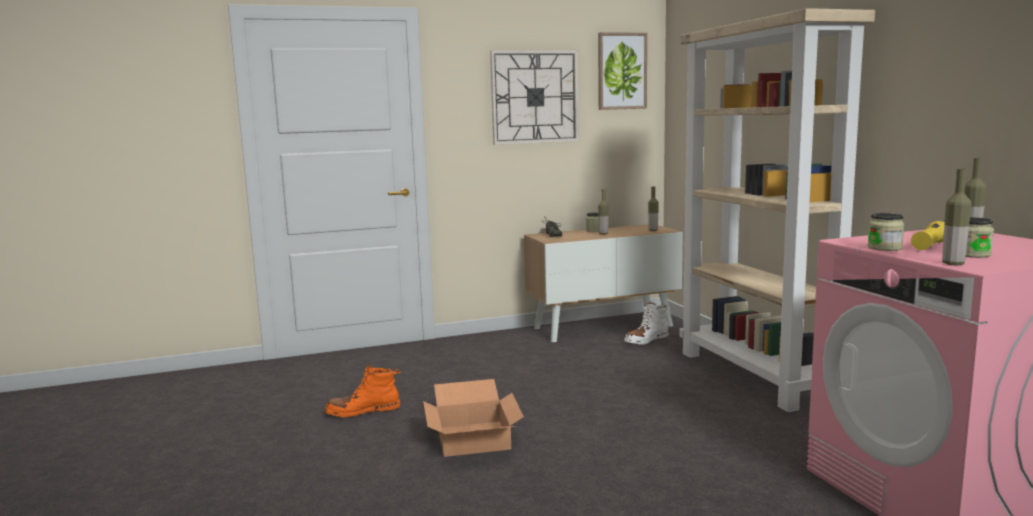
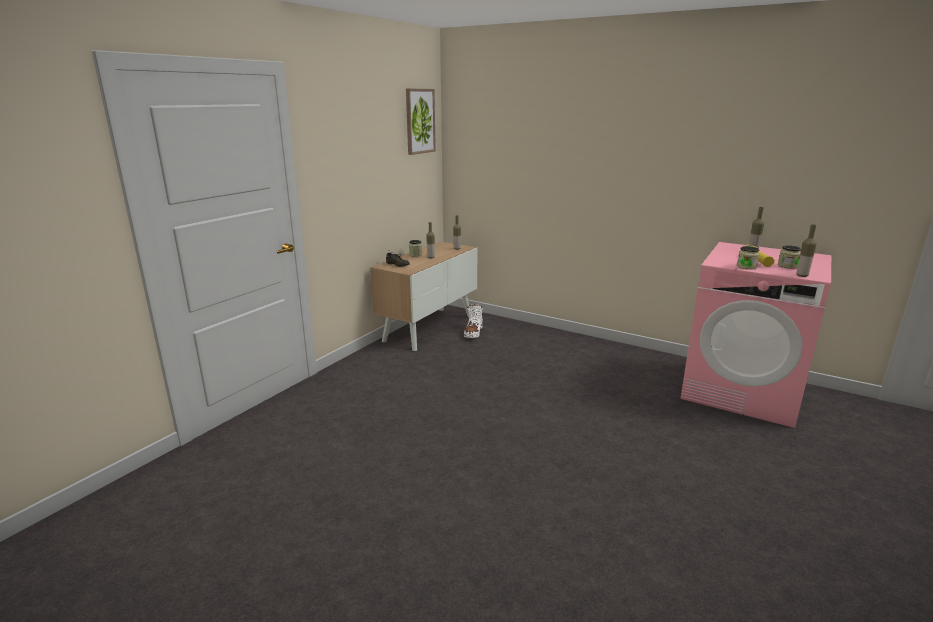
camera: 40 degrees left, 10 degrees up
orange boot [325,363,400,418] -> none
cardboard box [423,379,524,457] -> none
wall clock [490,50,579,145] -> none
beige bookcase [679,8,875,412] -> none

